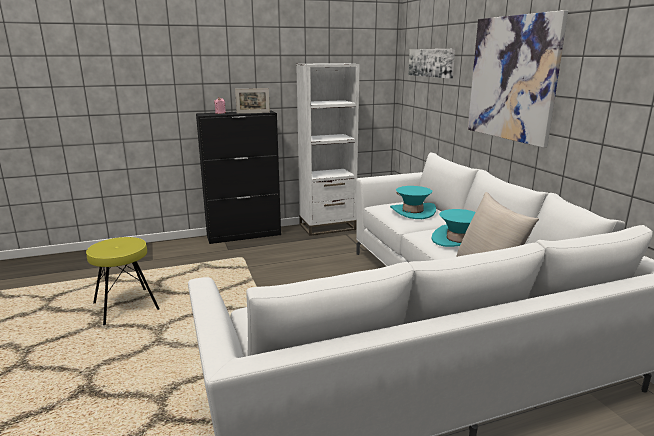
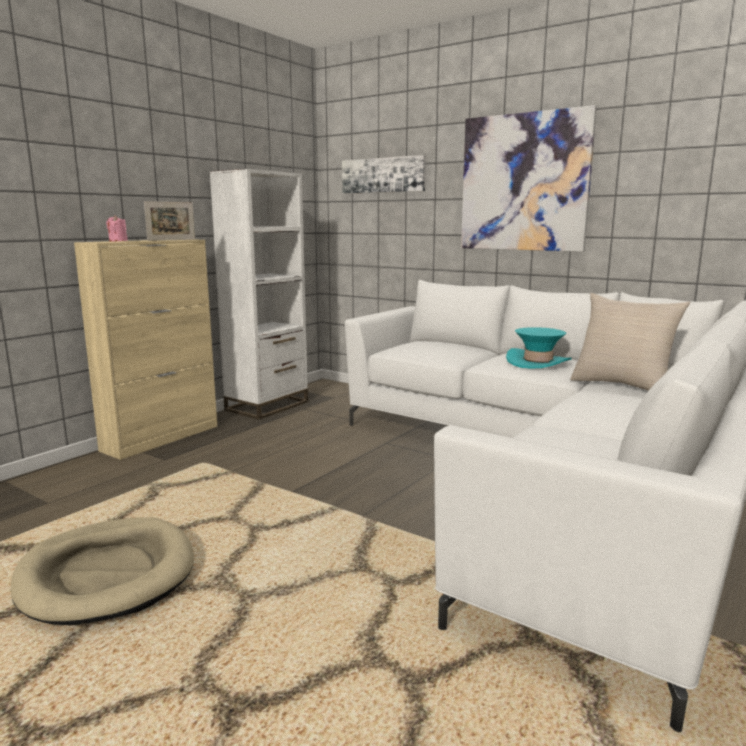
camera: 35 degrees left, 5 degrees down
yellow stool [86,237,160,325] -> beige dog bed [11,517,194,625]
black cabinet [196,110,281,244] -> beige cabinet [74,240,217,460]
turquoise hat [390,186,436,219] -> none

